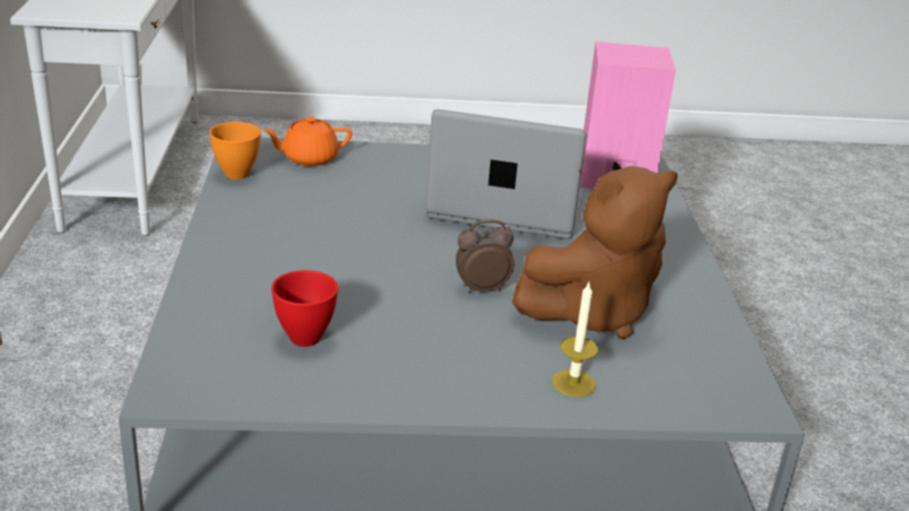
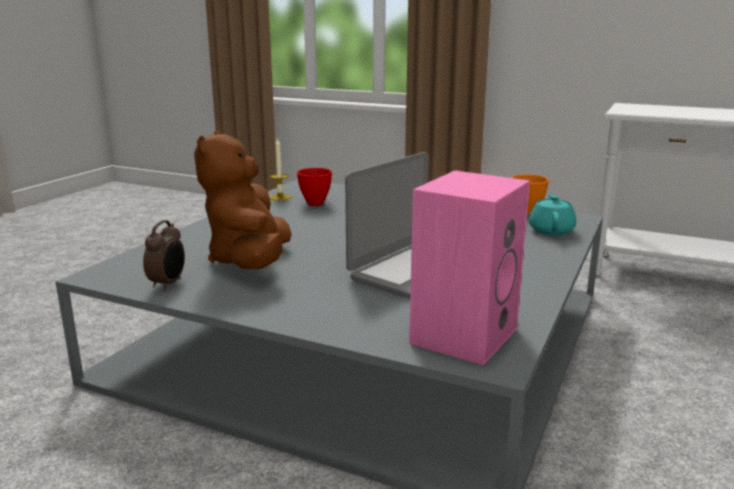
camera: 120 degrees right, 10 degrees down
orange teapot [262,117,352,166] -> turquoise teapot [529,193,576,235]
alarm clock [456,220,514,293] -> alarm clock moved to [143,220,185,290]
candle [552,283,598,397] -> candle moved to [269,137,291,201]

